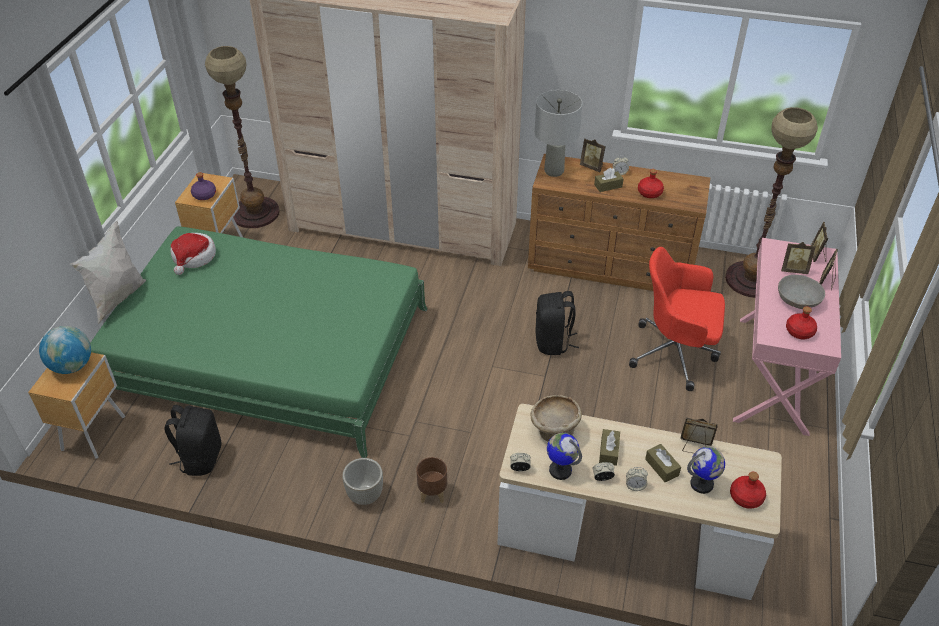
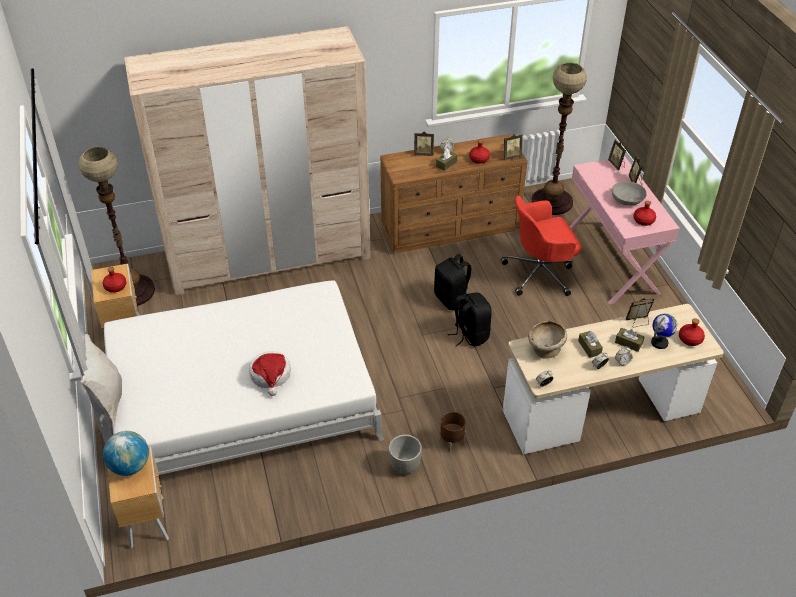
camera: 30 degrees left, 0 degrees up
green bed [90,226,428,458] -> white bed [104,280,384,475]
black backpack [165,405,221,476] -> black backpack moved to [448,292,492,347]
hat [170,233,216,275] -> hat moved to [249,351,291,396]
purple bottle [191,172,216,200] -> red bottle [103,267,126,293]
grey table lamp [535,90,582,177] -> none
globe [547,433,582,480] -> none
picture frame [781,242,816,274] -> picture frame moved to [503,134,522,160]

